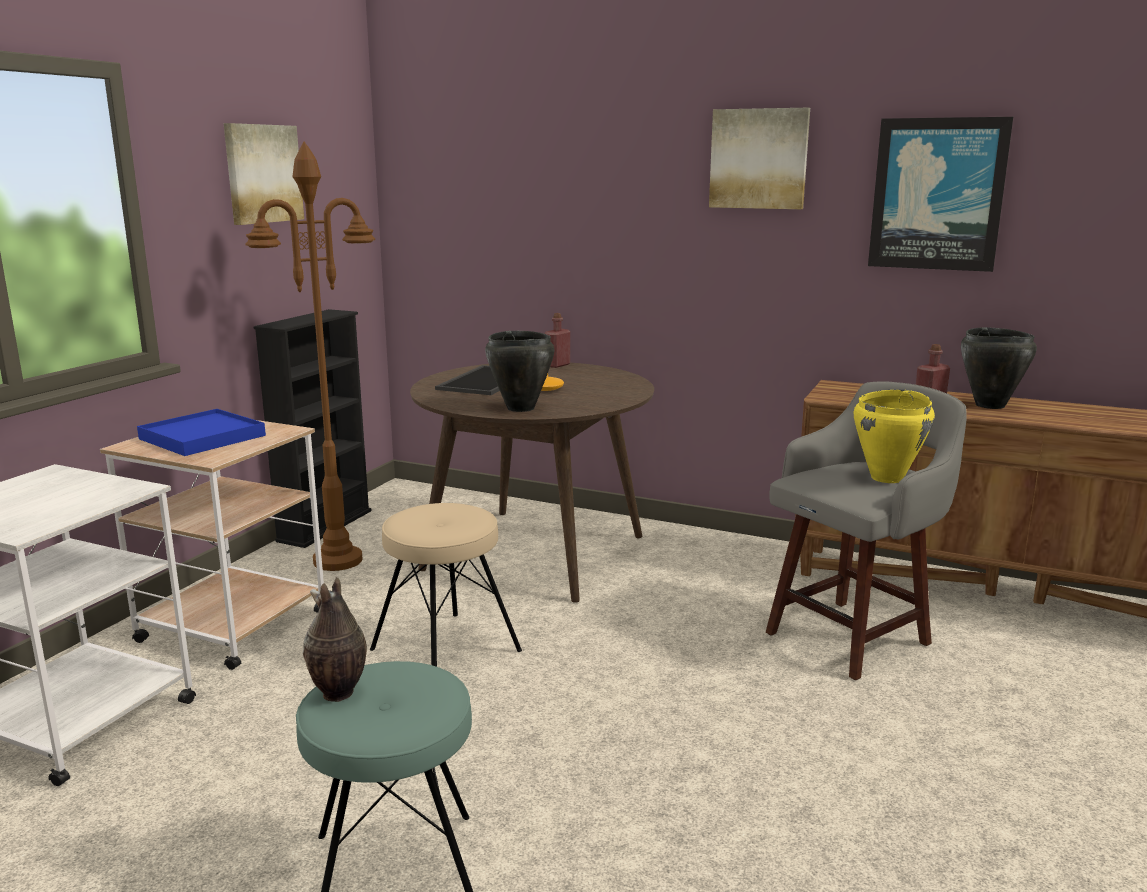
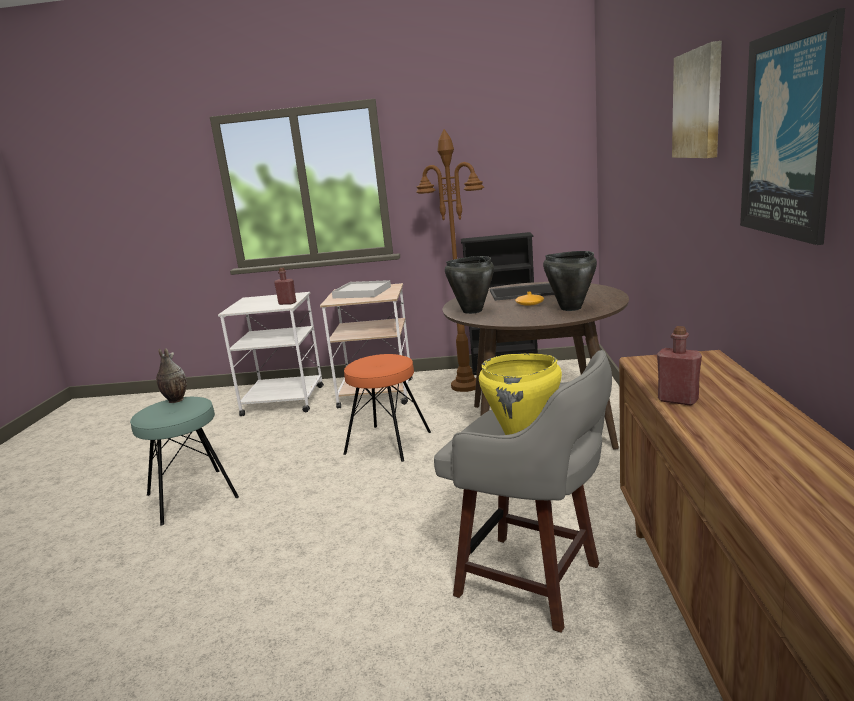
camera: 70 degrees right, 0 degrees up
blue tray [137,409,266,456] -> white tray [332,280,391,298]
picture [224,123,304,225] -> none
beige stool [370,503,522,667] -> orange stool [343,354,431,462]
red bottle [544,313,570,368] -> red bottle moved to [274,268,296,305]
black cooking pot [961,327,1037,409] -> black cooking pot moved to [543,251,597,311]

